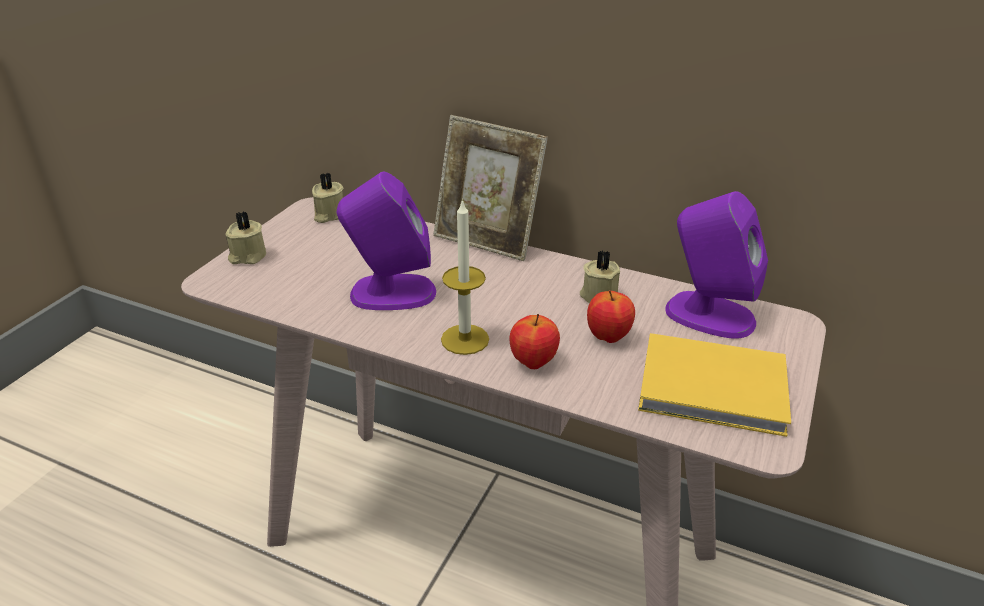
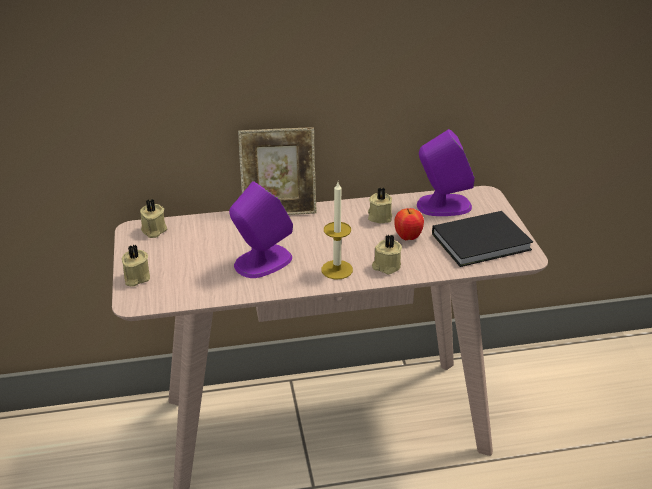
camera: 35 degrees left, 0 degrees up
apple [509,314,560,369] -> beige candle [372,234,402,274]
yellow book [638,333,791,437] -> black book [432,211,533,267]

